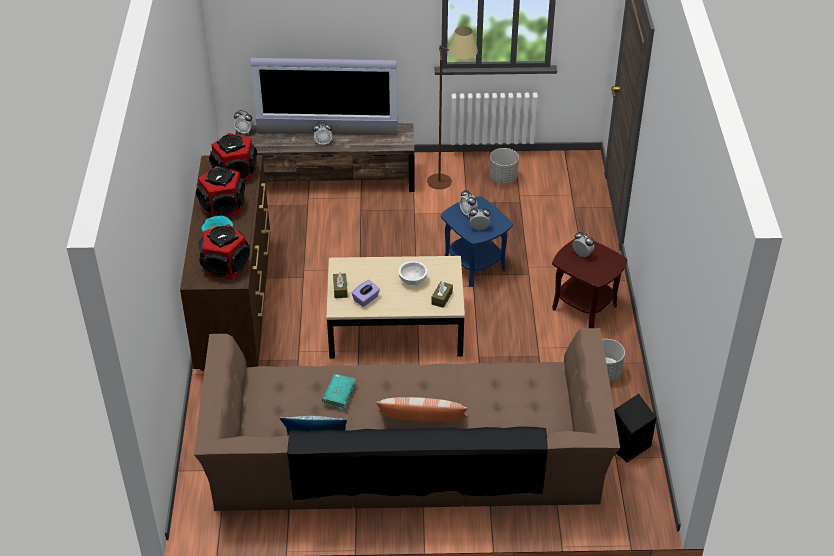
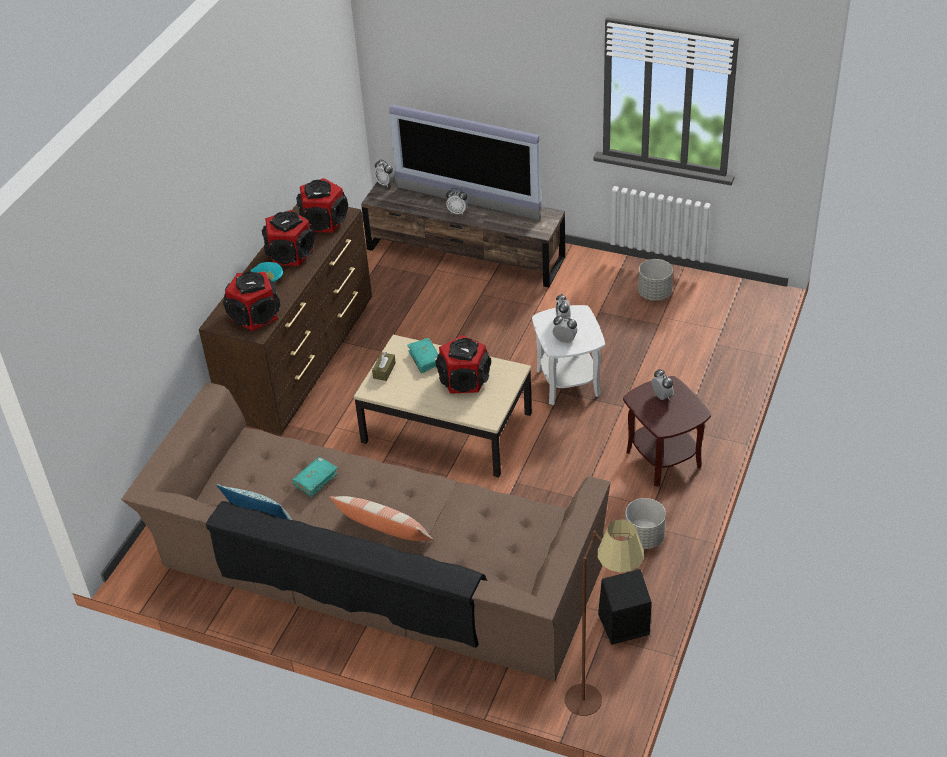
camera: 25 degrees right, 0 degrees up
purple tissue box [352,280,380,307] -> none
white bowl [398,261,427,285] -> speaker [436,335,491,394]
brown floor lamp [427,26,478,189] -> brown floor lamp moved to [564,519,644,716]
brown tissue box [431,281,453,308] -> none
blue side table [441,196,513,287] -> white side table [532,305,605,405]
none -> turquoise book [407,338,439,373]

